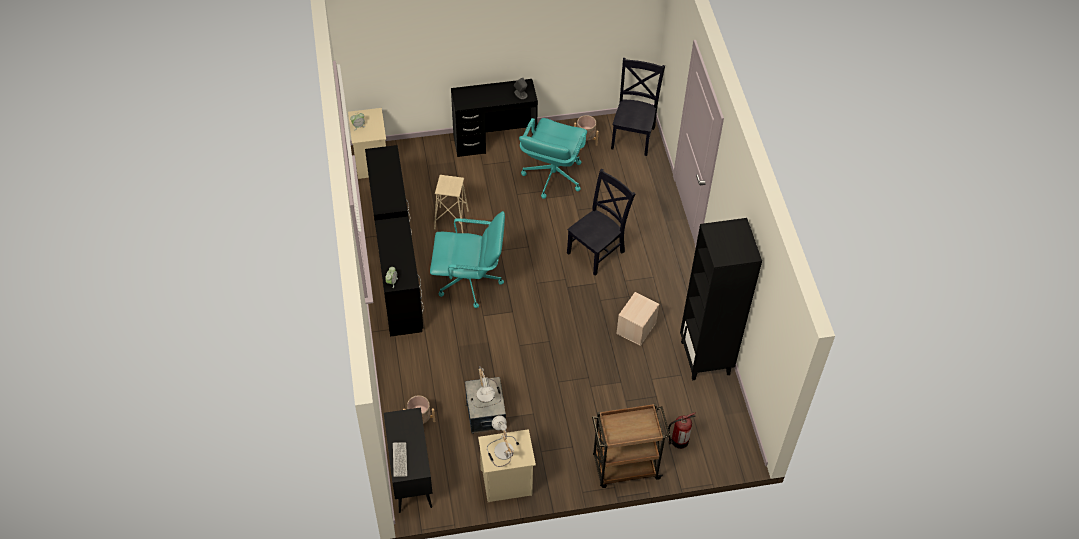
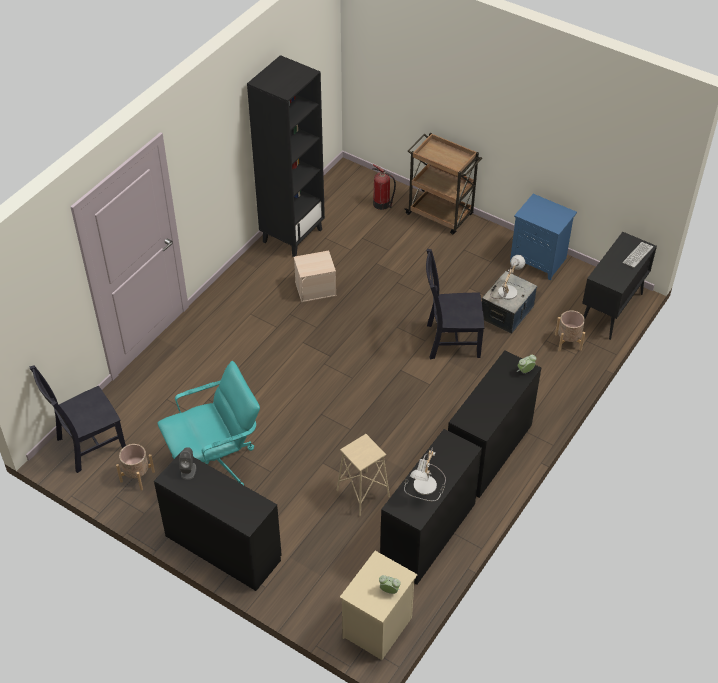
camera: 135 degrees left, 5 degrees down
turquoise office chair [430,211,505,308] -> none
beige nightstand [478,429,536,502] -> blue nightstand [510,194,577,280]
table lamp [487,415,519,467] -> table lamp moved to [404,447,446,501]
black chair [567,169,635,276] -> black chair moved to [426,249,484,359]

